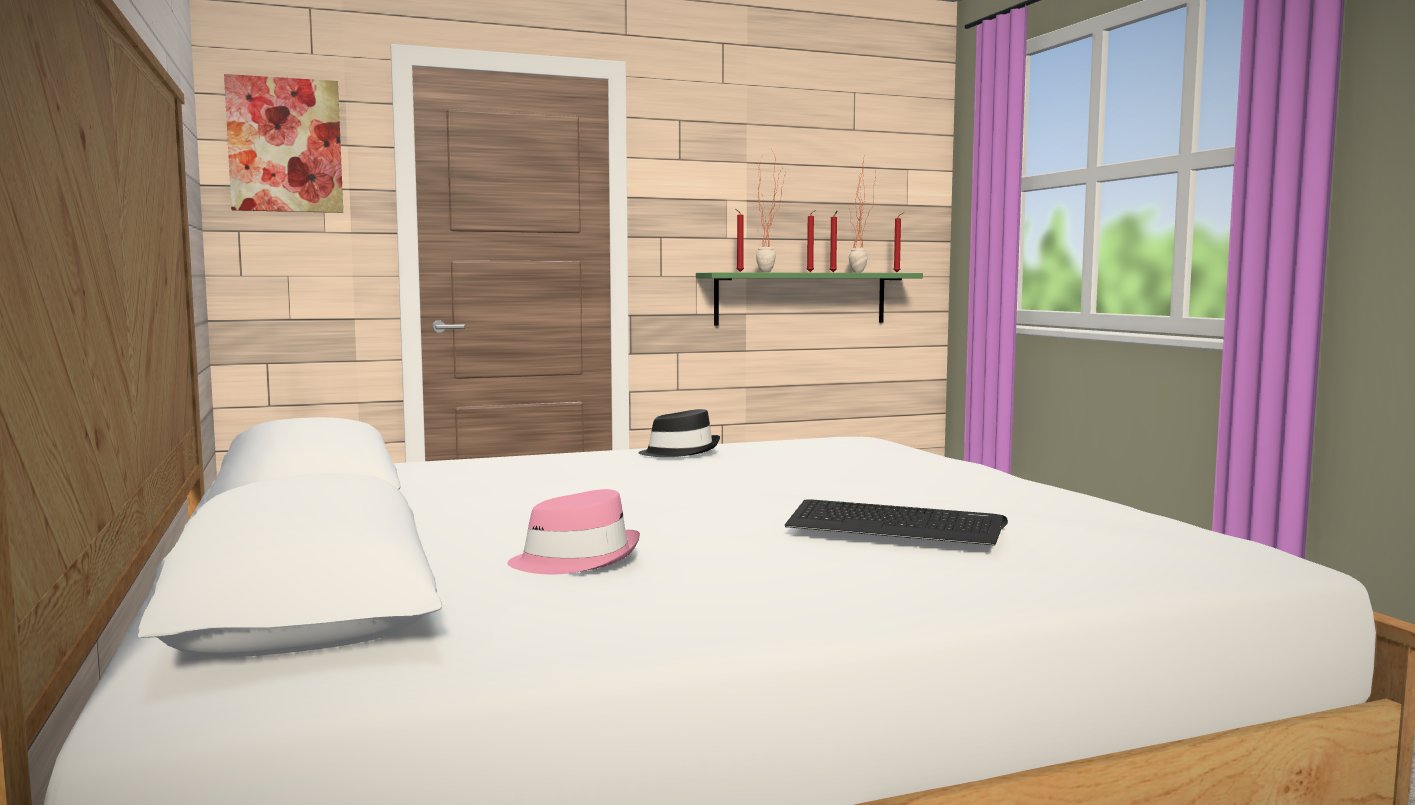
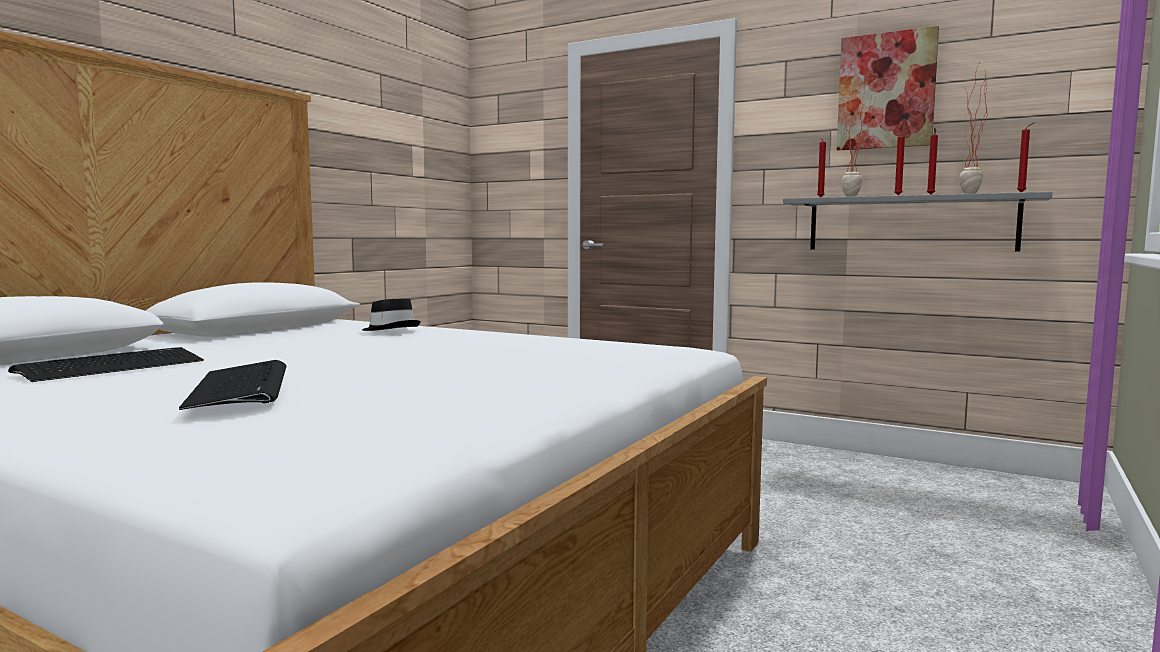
camera: 50 degrees right, 0 degrees up
picture [224,74,343,213] -> picture moved to [837,26,939,150]
pink hat [507,489,640,575] -> keyboard [8,347,204,382]
black hat [638,409,720,457] -> black hat moved to [362,298,421,331]
green shelf [696,272,923,325] -> grey shelf [783,192,1052,251]

